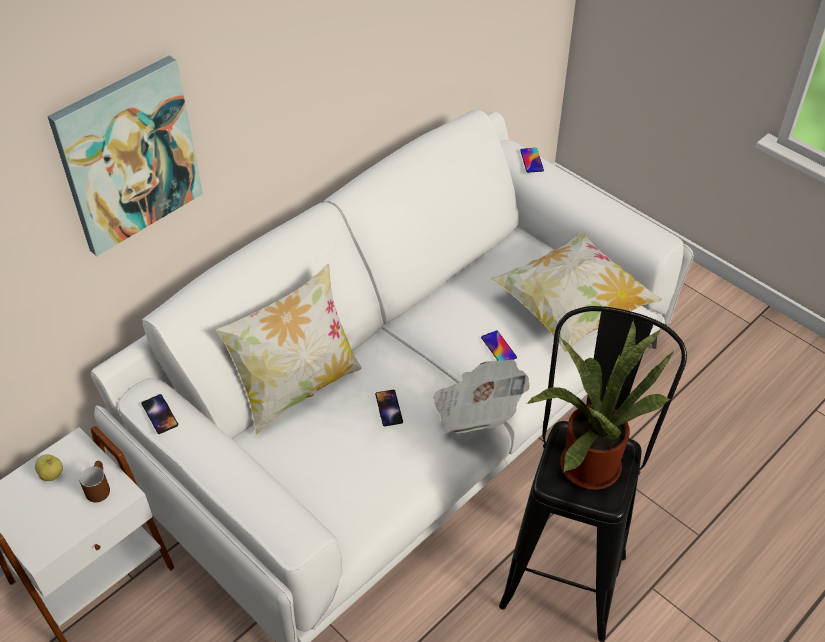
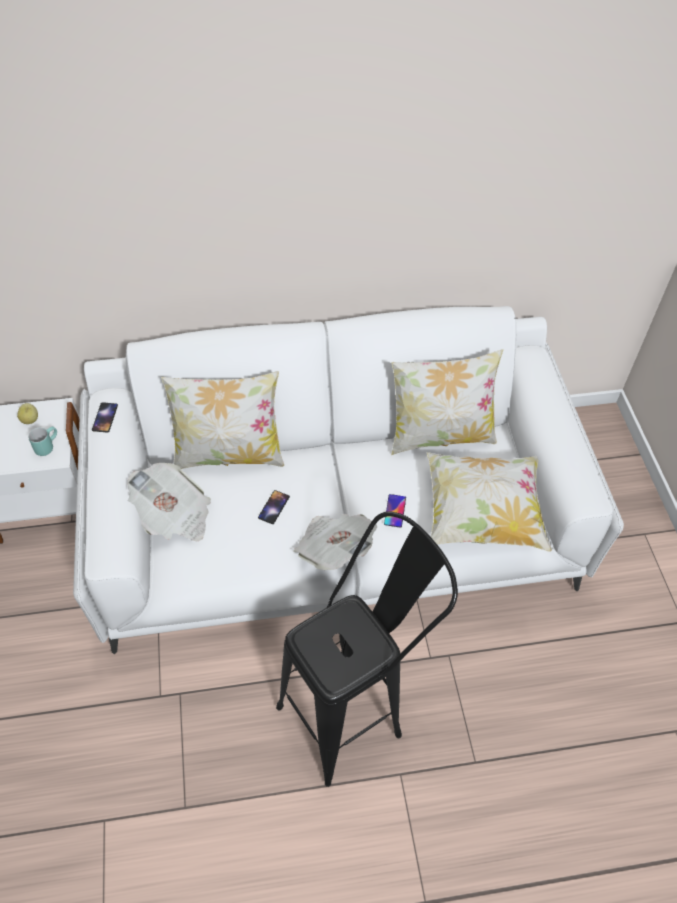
camera: 35 degrees right, 5 degrees up
picture [48,56,203,256] -> none
brown mug [79,461,110,503] -> turquoise mug [28,427,57,456]
phone [520,148,544,173] -> none
potted plant [526,320,674,490] -> none
none -> newspaper [127,463,211,541]
none -> pillow [391,349,503,455]

